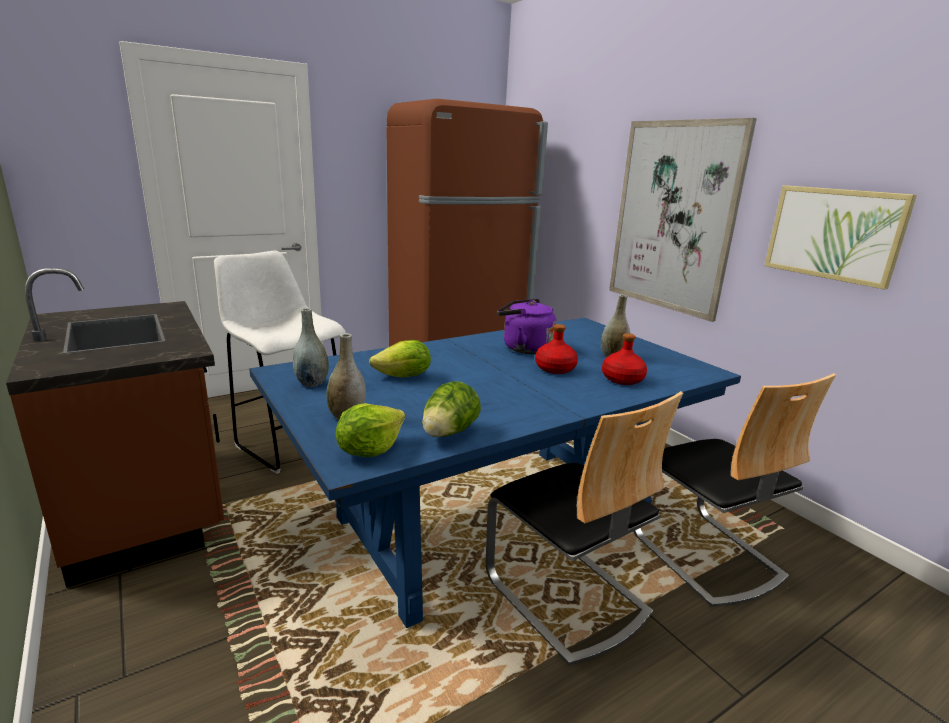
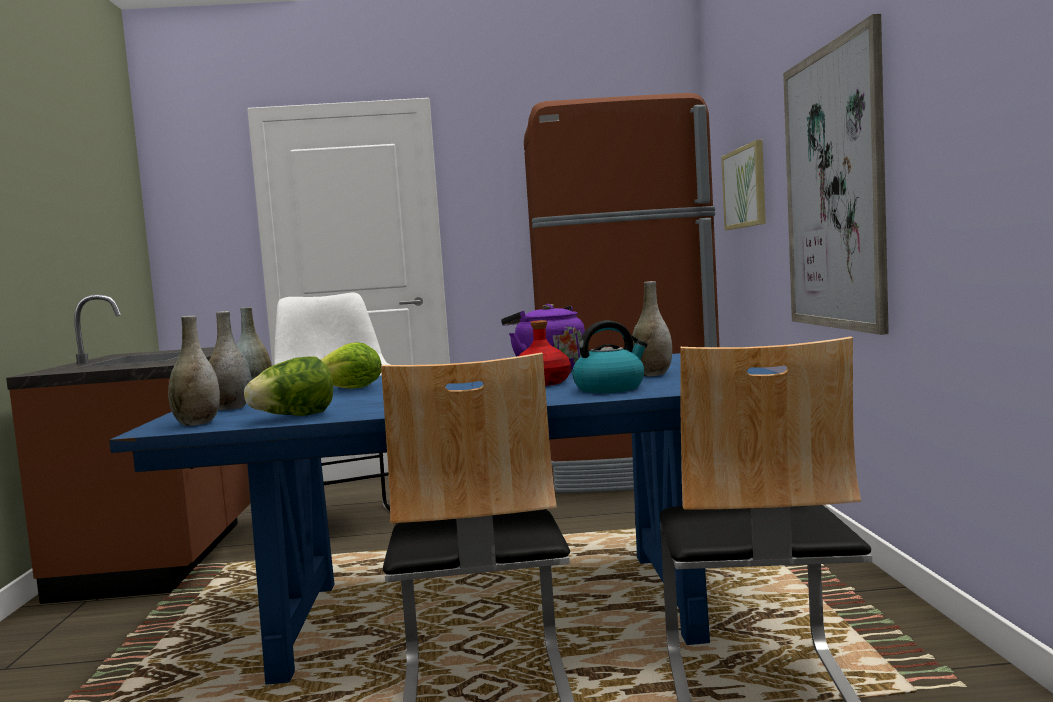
camera: 30 degrees right, 15 degrees down
lettuce [336,403,405,457] -> grey vase [168,316,220,426]
red bottle [602,333,647,385] -> kettle [572,321,648,393]
picture [764,185,917,290] -> picture moved to [721,140,766,230]

